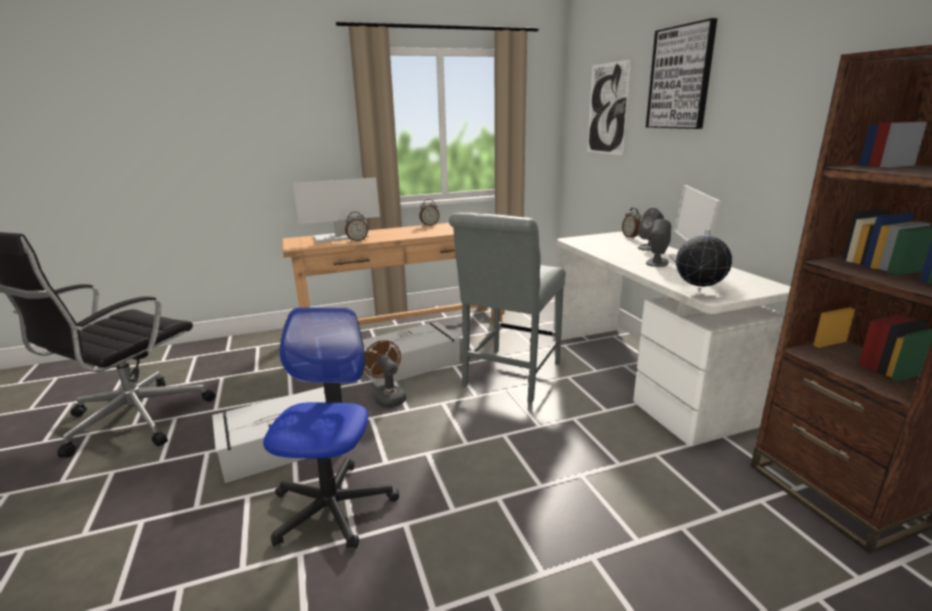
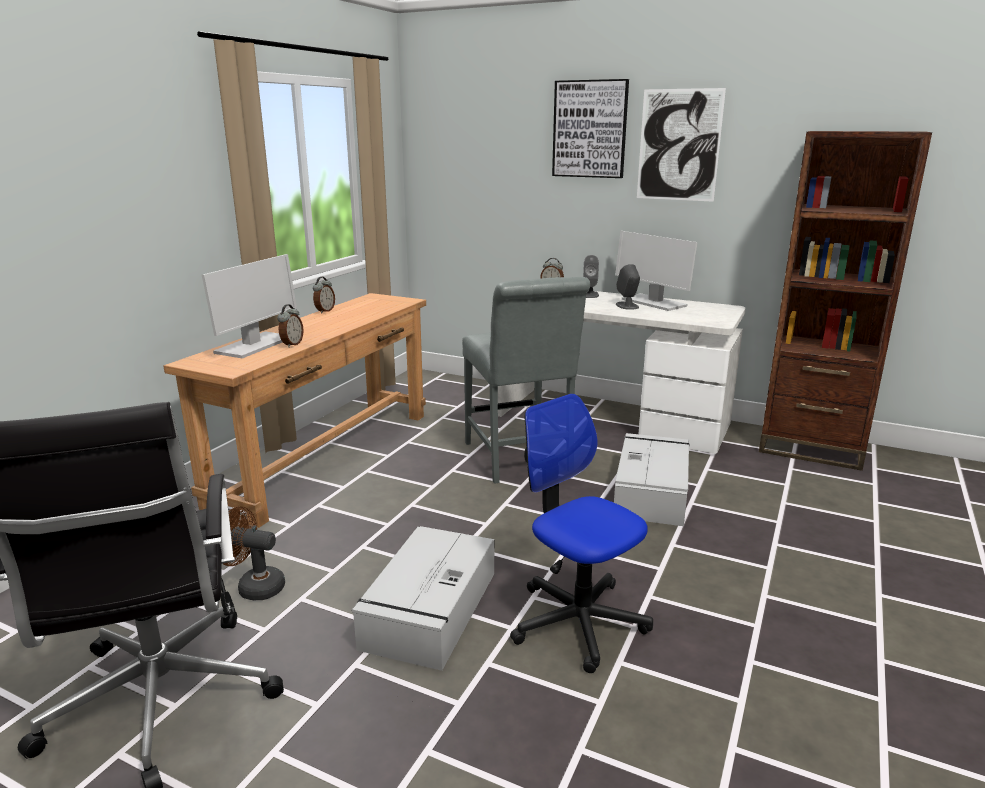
camera: 45 degrees left, 0 degrees up
grey storage box [363,322,460,387] -> grey storage box moved to [614,433,690,526]
brown fan [364,340,406,408] -> brown fan moved to [223,507,285,600]
picture [587,59,631,155] -> picture moved to [637,88,726,202]
globe [676,230,732,293] -> none

